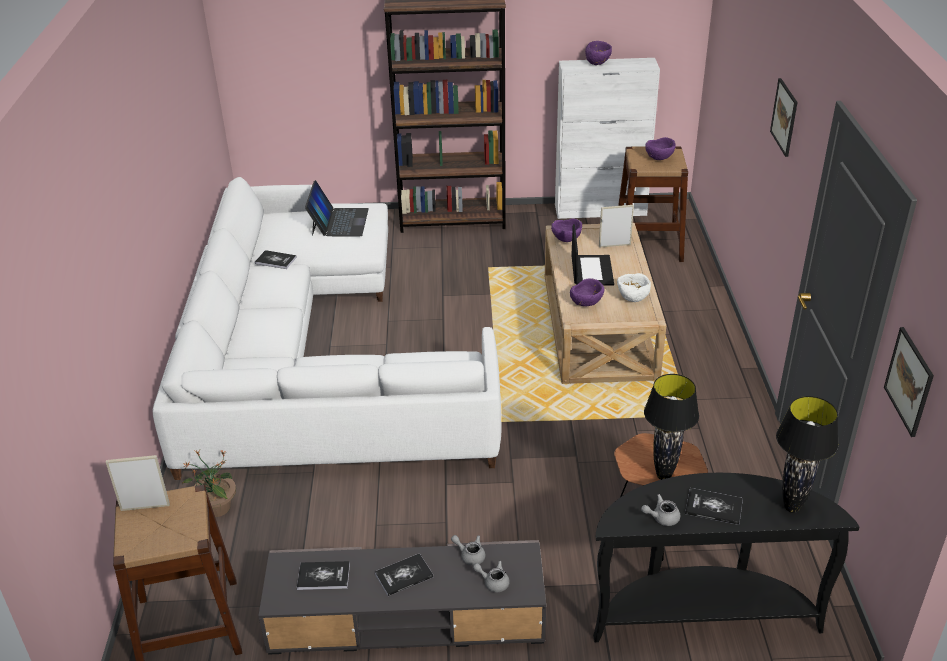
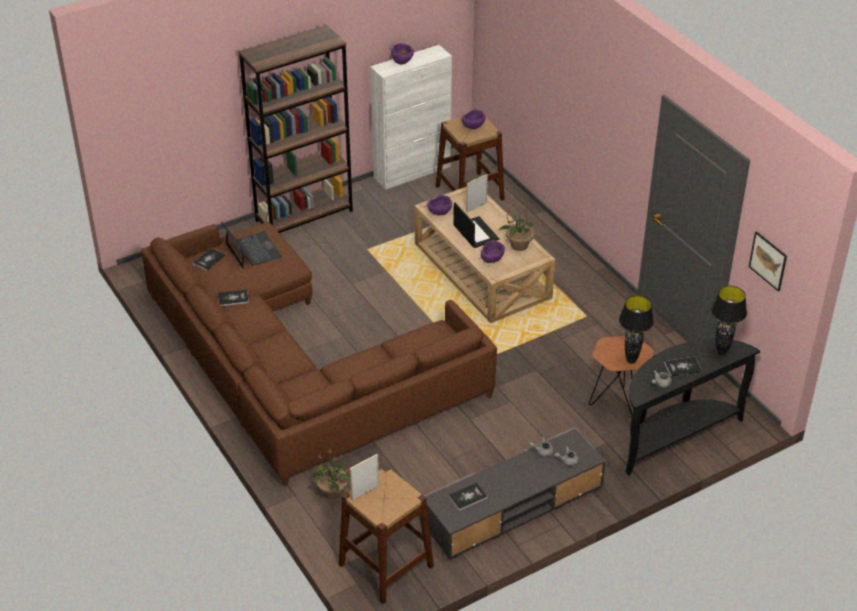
camera: 30 degrees left, 5 degrees up
white sofa [152,177,501,480] -> brown sofa [141,222,497,486]
book [375,553,434,596] -> book moved to [193,248,225,271]
white bowl [617,273,651,302] -> potted plant [498,204,540,251]
picture [770,78,798,157] -> none

